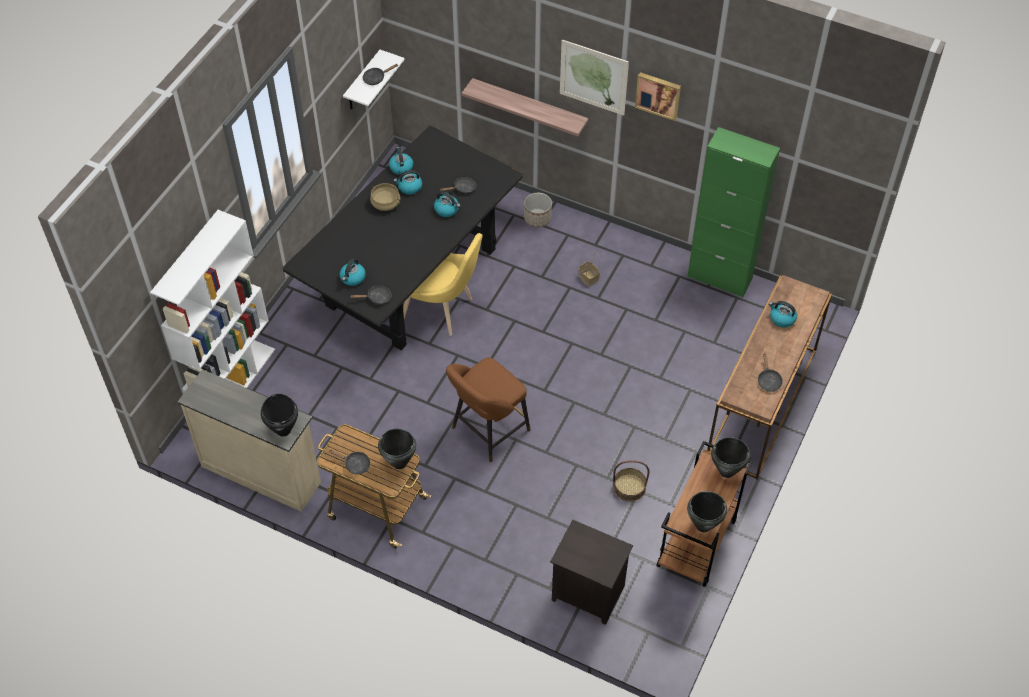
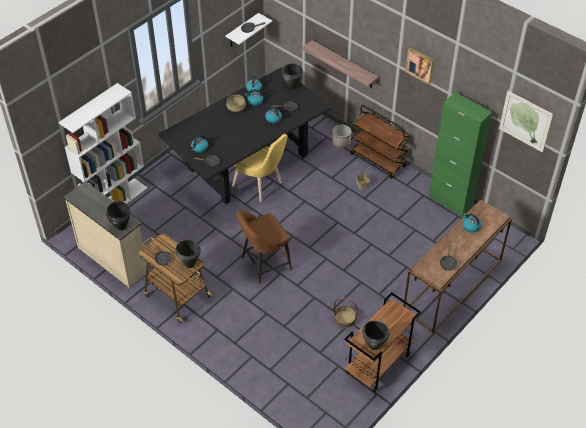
camera: 15 degrees right, 5 degrees down
black nightstand [550,520,633,625] -> none
picture [560,40,629,116] -> picture moved to [499,91,553,152]
black cooking pot [711,437,750,478] -> black cooking pot moved to [282,63,303,89]
none -> brown cart [350,105,410,179]

